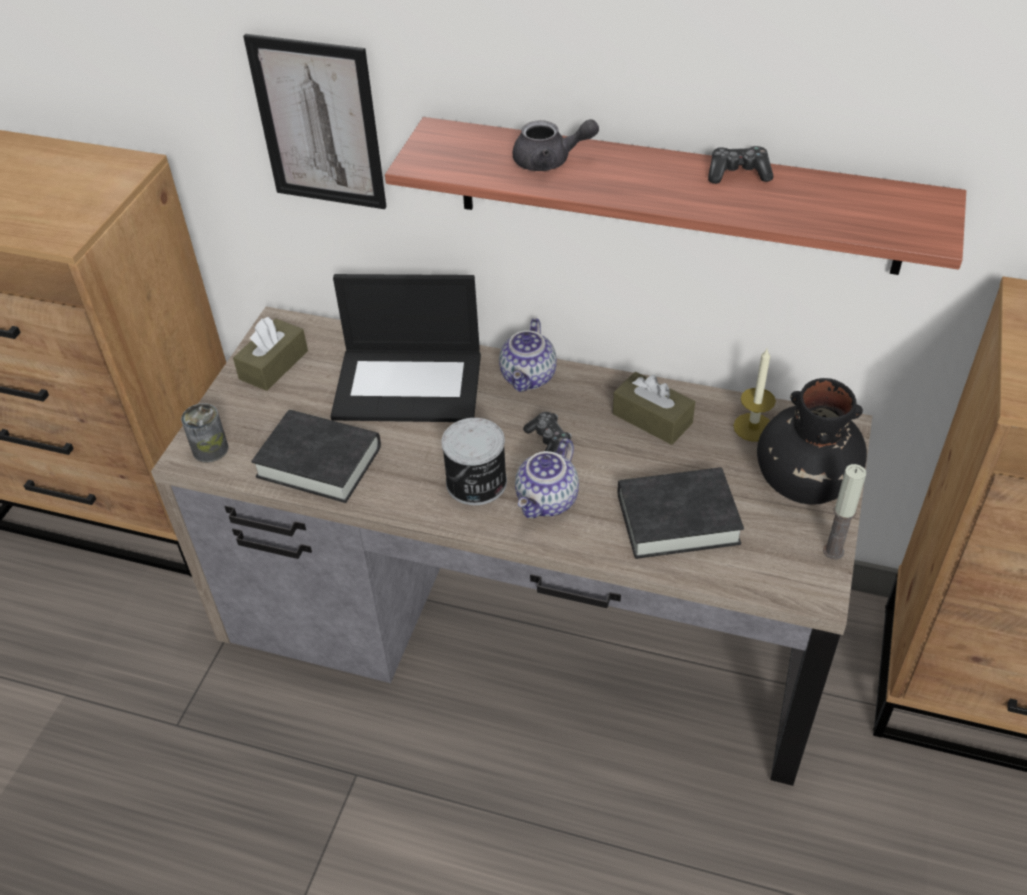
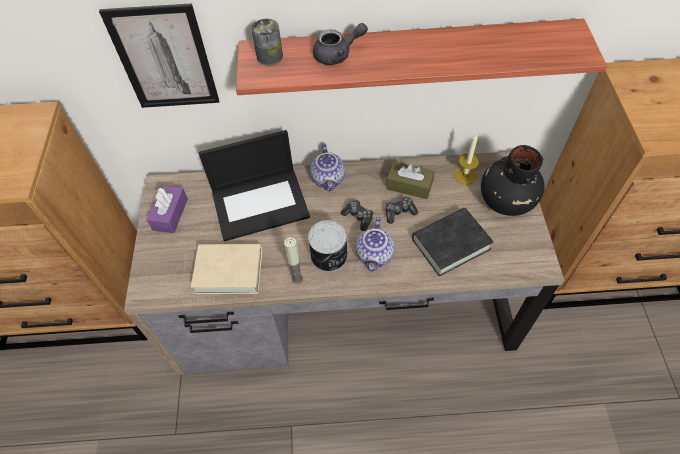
camera: 20 degrees left, 10 degrees up
can [181,403,228,463] -> can moved to [251,19,283,66]
brown tissue box [233,317,308,391] -> purple tissue box [147,185,188,233]
black book [251,410,381,503] -> beige book [191,244,262,294]
game controller [708,146,773,184] -> game controller moved to [386,196,418,224]
candle [823,464,866,560] -> candle moved to [284,237,303,284]

